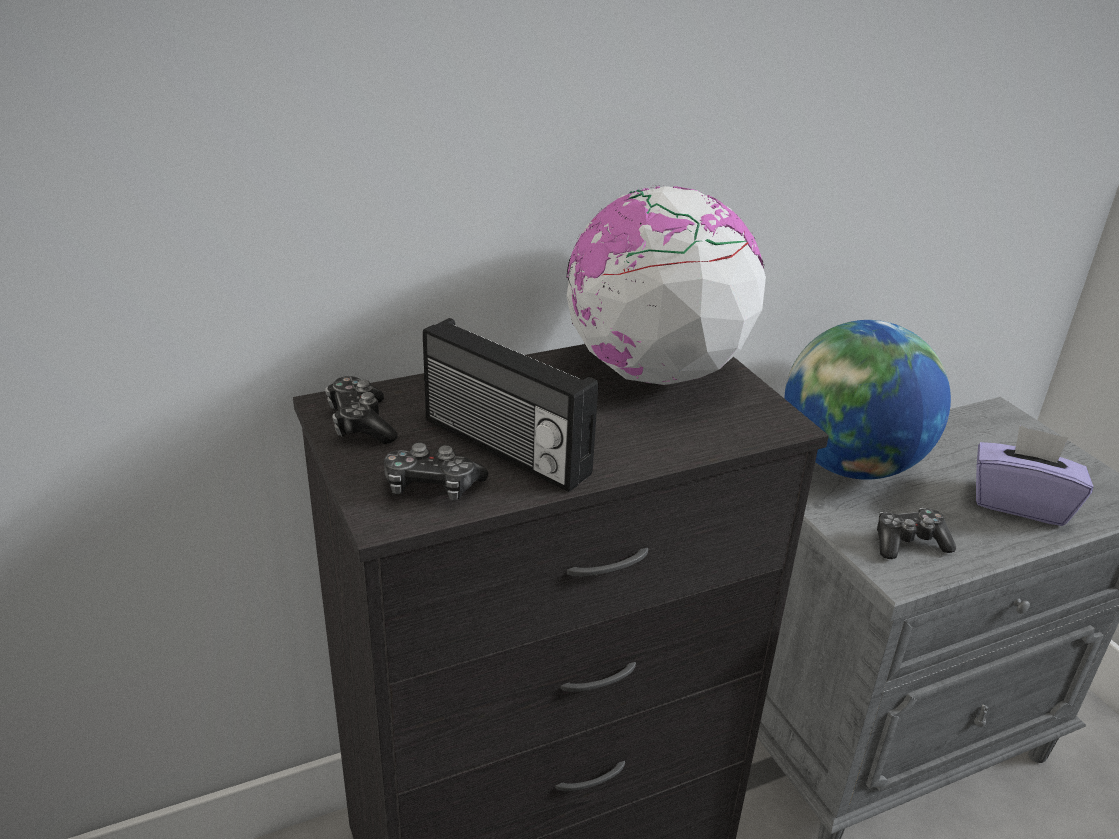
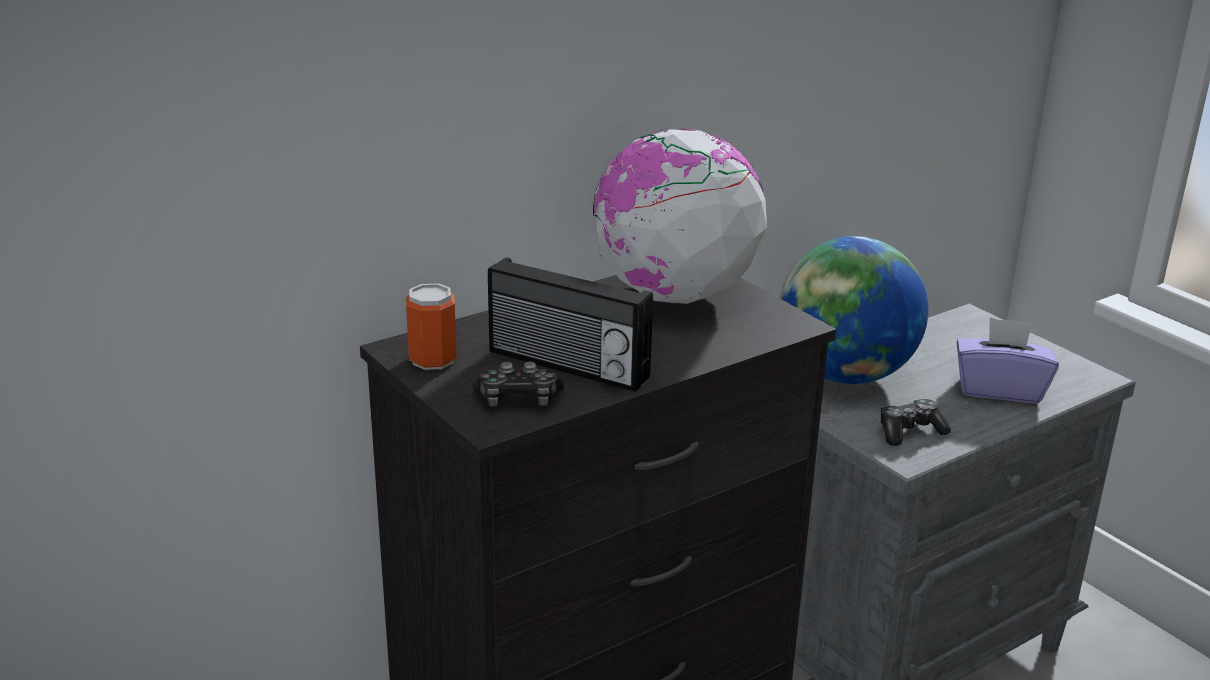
camera: 10 degrees left, 5 degrees down
game controller [325,376,398,444] -> can [406,283,457,370]

